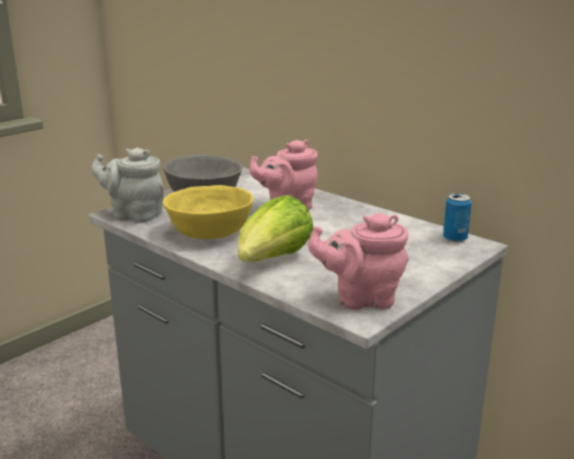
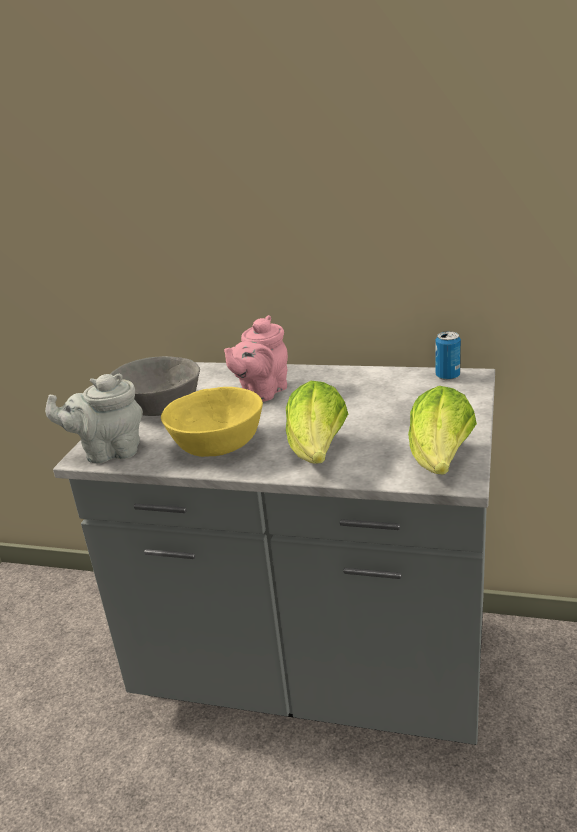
camera: 25 degrees left, 5 degrees up
pink teapot [308,213,409,310] -> lettuce [408,386,477,474]

